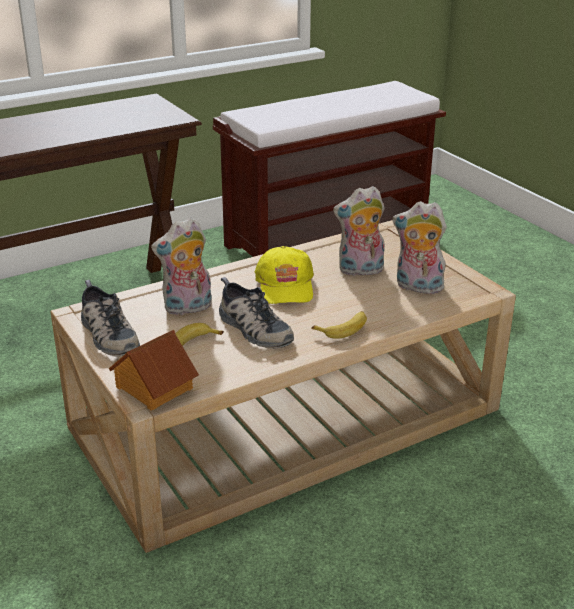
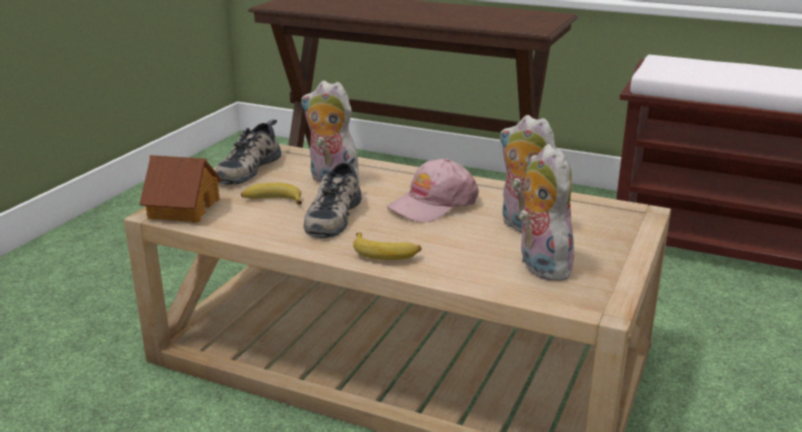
camera: 55 degrees right, 5 degrees down
yellow cap [255,246,314,304] -> pink cap [387,159,479,223]

